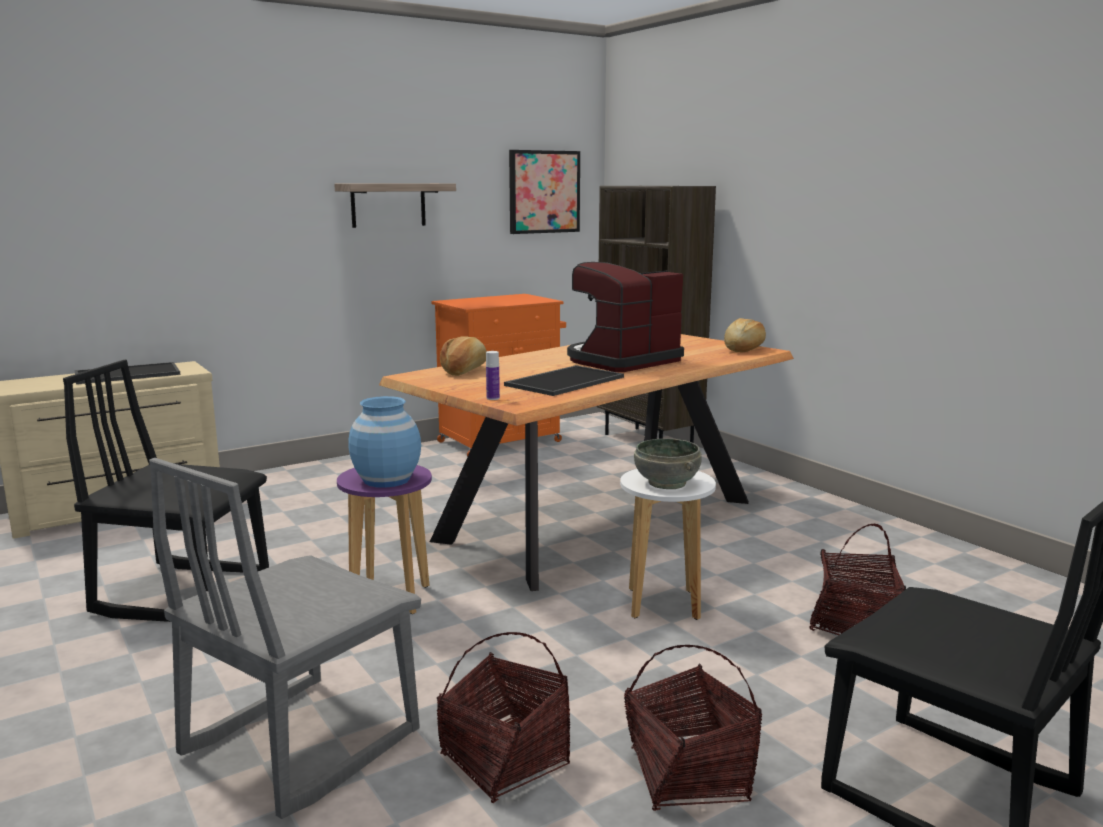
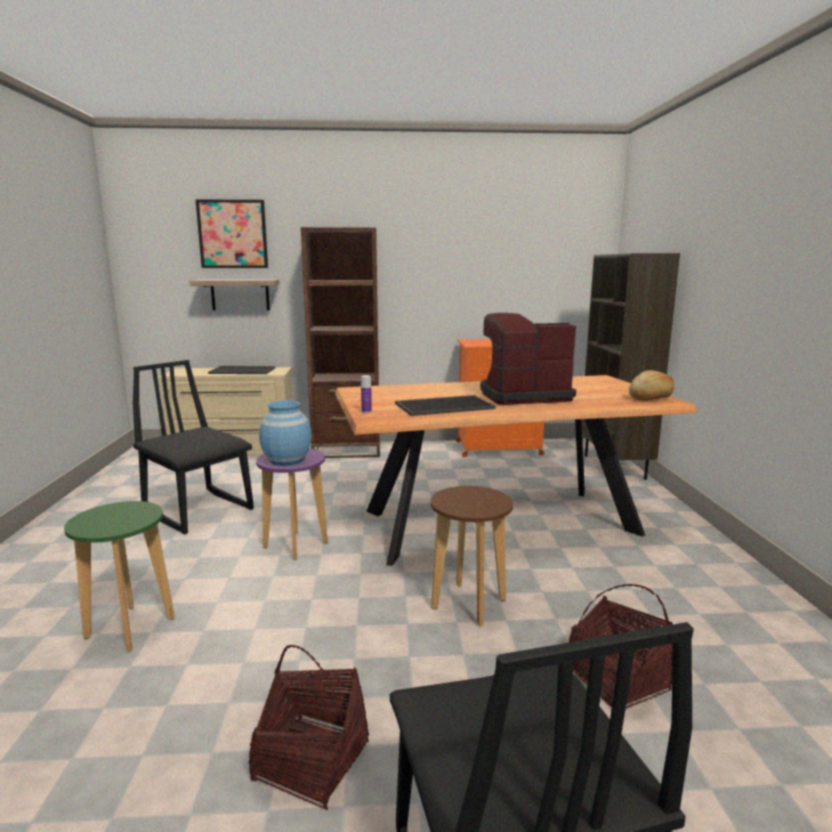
camera: 30 degrees right, 0 degrees up
grey chair [149,458,421,819] -> green stool [64,501,175,652]
shelf [334,183,456,228] -> shelf moved to [189,280,280,310]
basket [437,632,571,803] -> none
bread [440,336,487,376] -> none
picture [509,150,580,234] -> picture moved to [196,199,268,268]
white stool [620,469,716,620] -> brown stool [431,486,513,626]
grey bowl [634,439,702,489] -> none
none -> brown bookcase [301,227,380,458]

